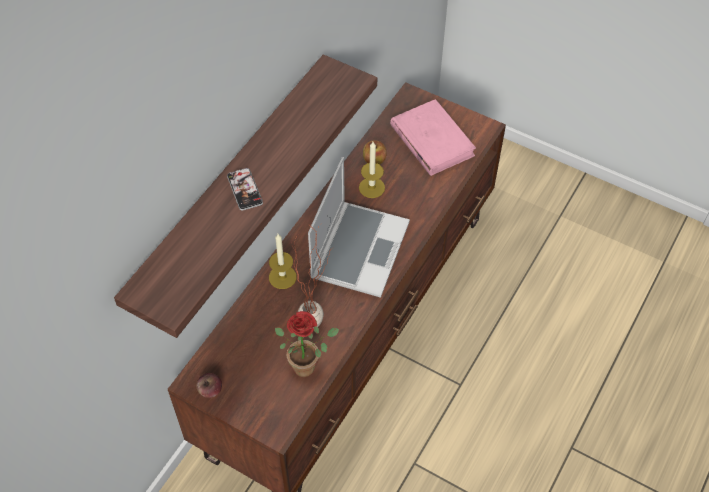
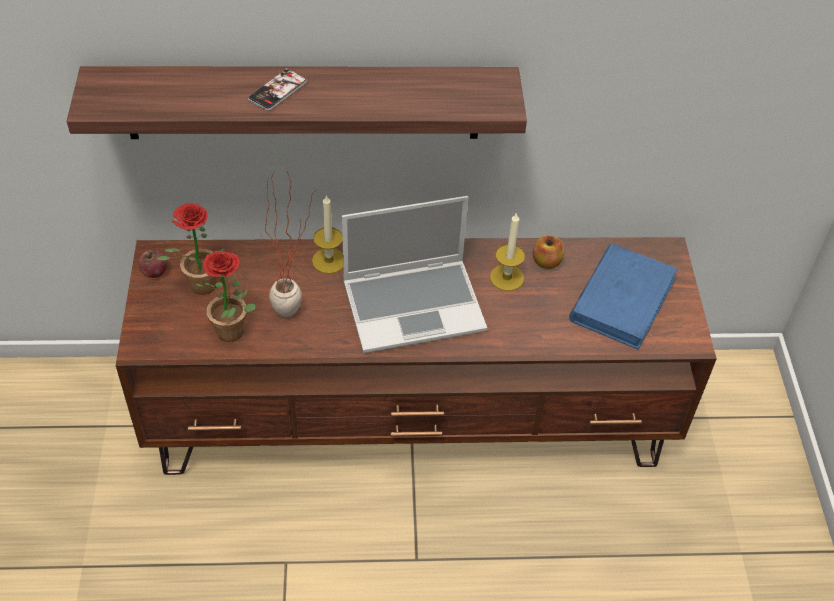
camera: 55 degrees right, 5 degrees down
pink book [390,99,476,176] -> blue book [569,243,677,350]
none -> potted plant [157,203,236,295]

